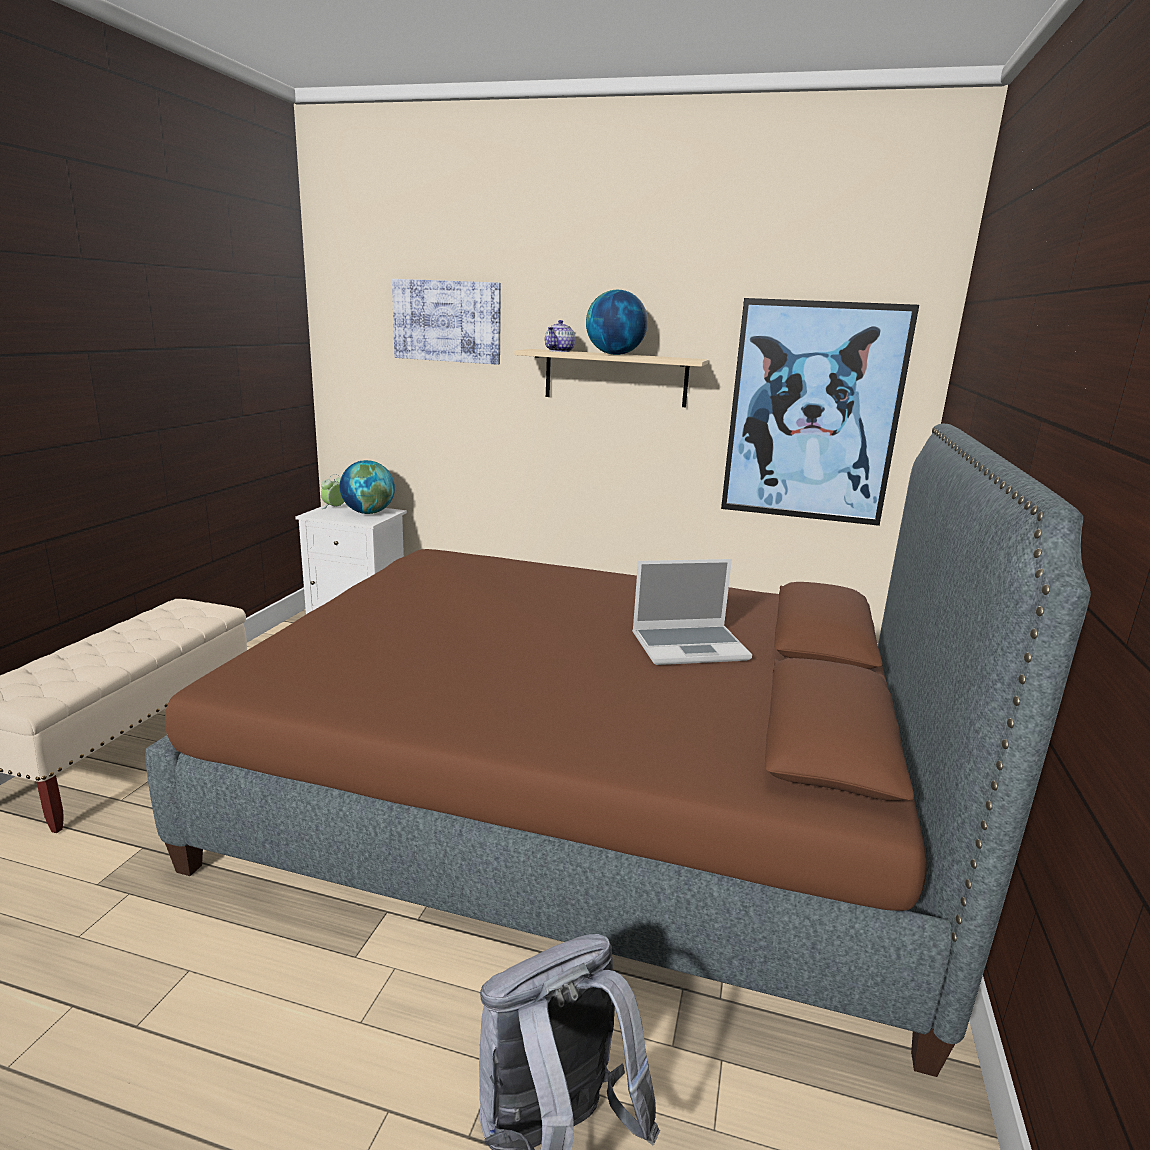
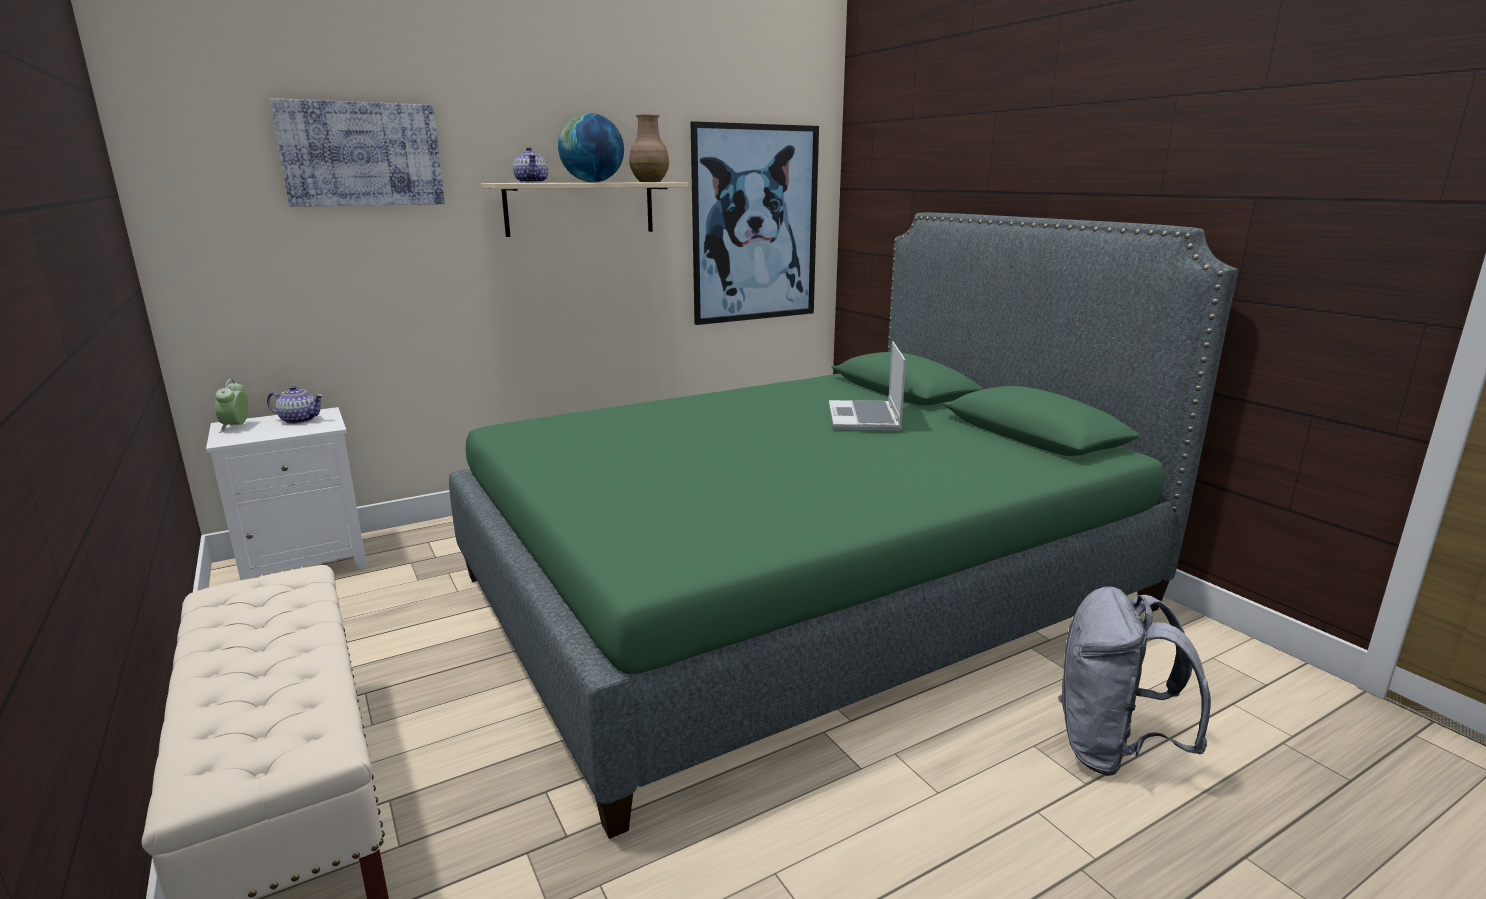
camera: 45 degrees left, 0 degrees up
brown bed [145,424,1091,1077] -> green bed [449,212,1238,839]
globe [340,460,395,514] -> teapot [267,386,324,424]
laptop [632,559,752,665] -> laptop turned 150 degrees clockwise [829,341,906,431]
none -> brown vase [629,114,669,182]

